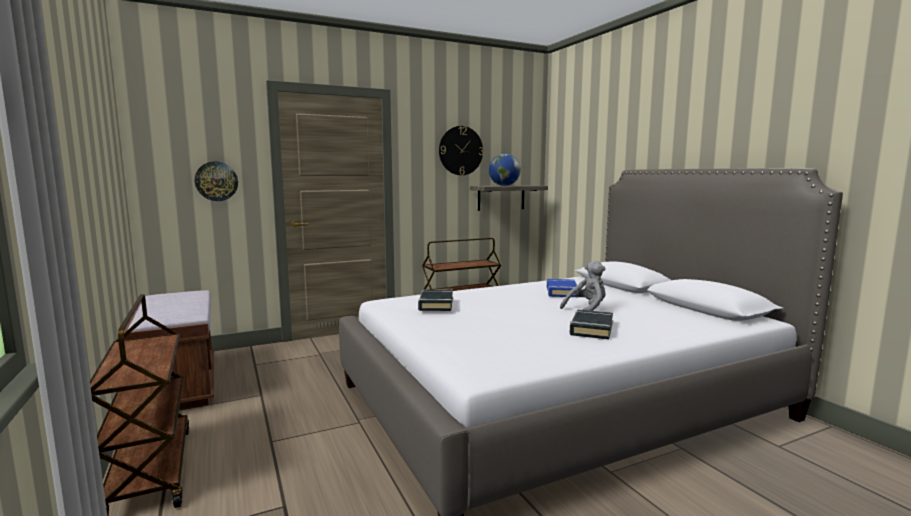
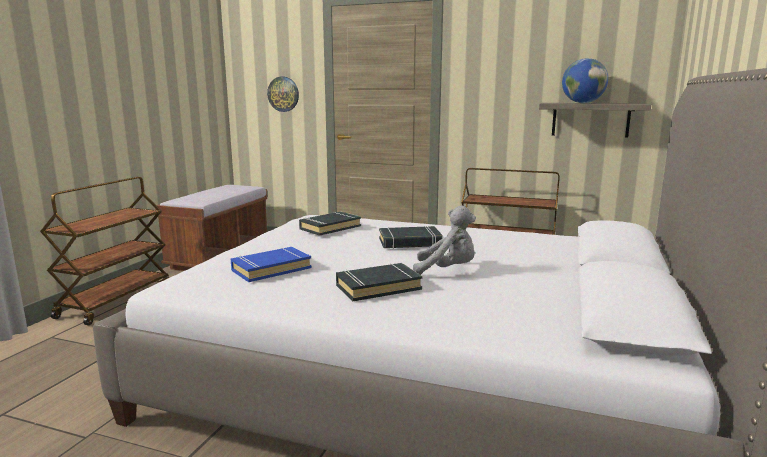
camera: 45 degrees right, 5 degrees up
wall clock [439,126,484,175] -> none
blue book [546,279,577,297] -> blue book moved to [231,247,312,282]
none -> black book [379,226,443,249]

